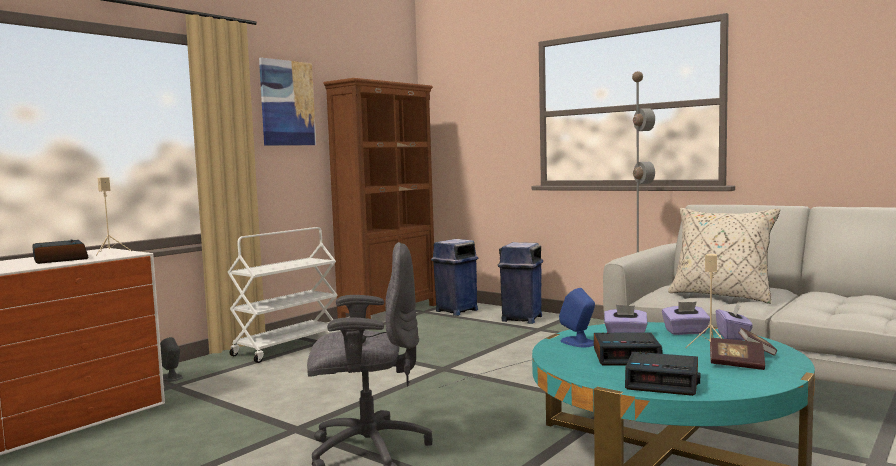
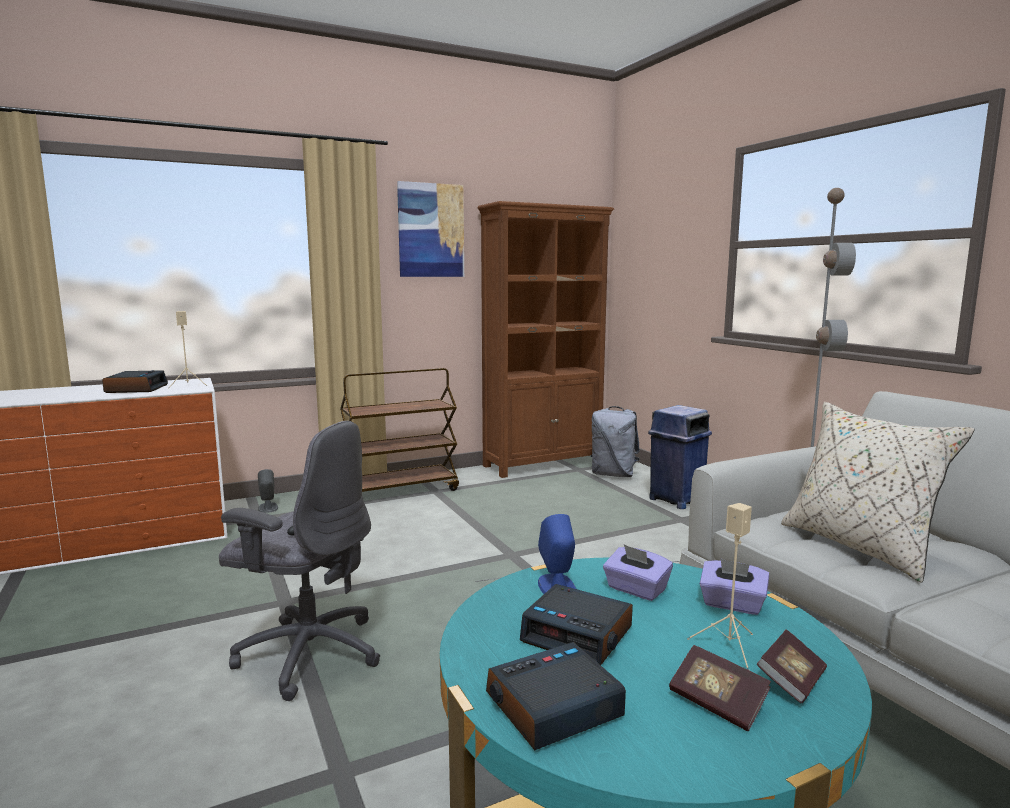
camera: 25 degrees right, 5 degrees up
white cart [227,227,340,363] -> brown cart [340,368,459,492]
blue trash can [431,239,478,316] -> grey backpack [591,406,640,477]
alarm clock [625,352,700,396] -> alarm clock turned 105 degrees clockwise [486,642,626,750]
purple tissue box [716,304,753,341] -> none

